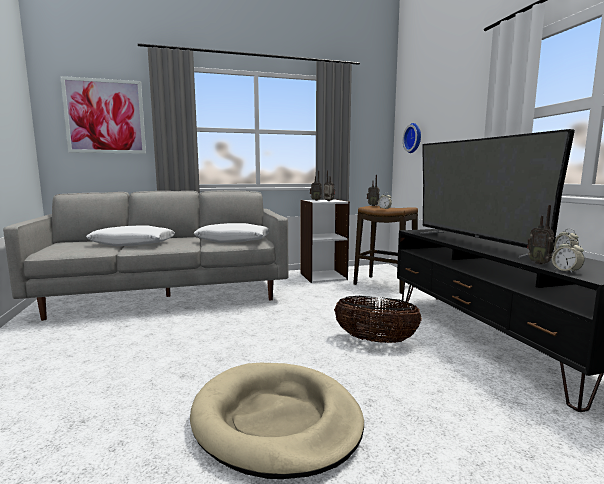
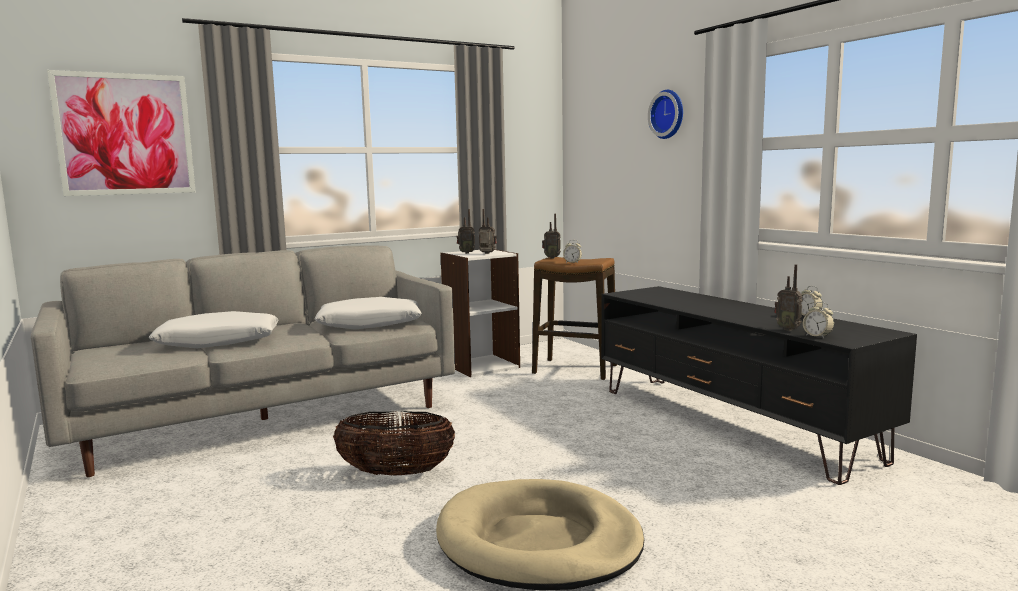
camera: 15 degrees left, 0 degrees up
basket [334,296,422,343] -> basket moved to [333,411,455,476]
wall clock [403,123,421,153] -> wall clock moved to [648,90,683,139]
television [420,129,575,259] -> none

